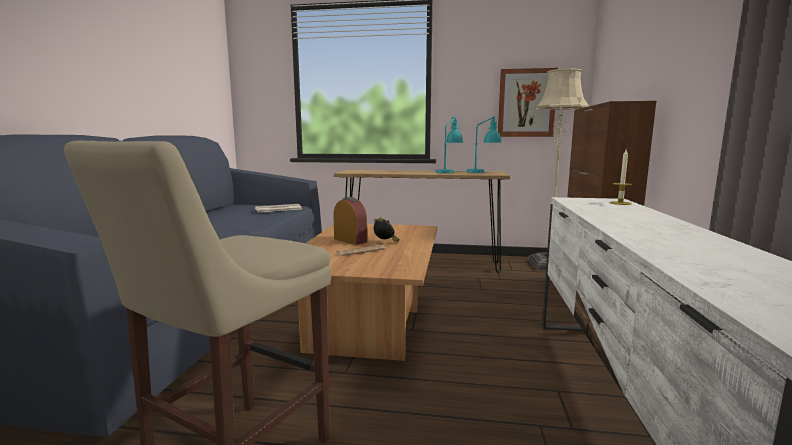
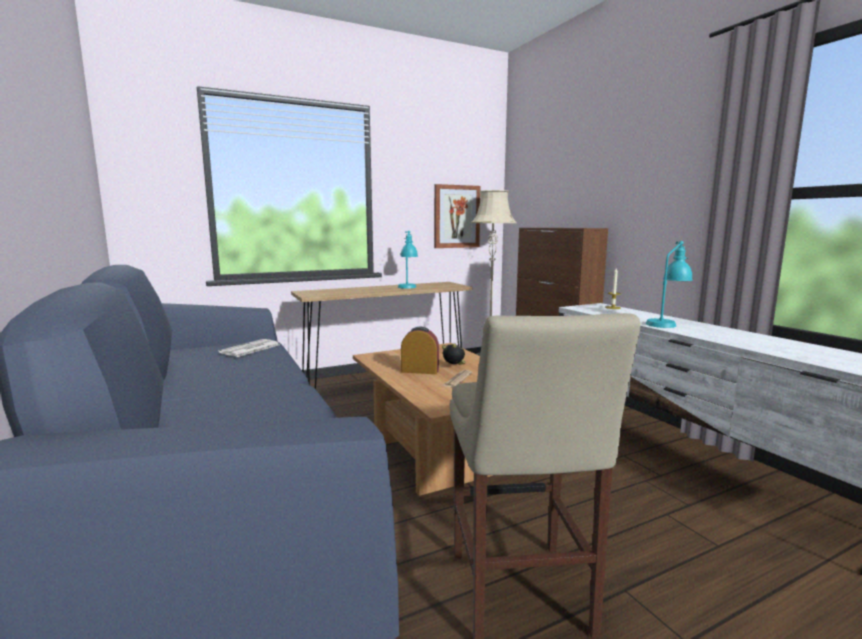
camera: 35 degrees left, 0 degrees up
turquoise table lamp [466,116,502,173] -> turquoise table lamp moved to [646,241,693,328]

